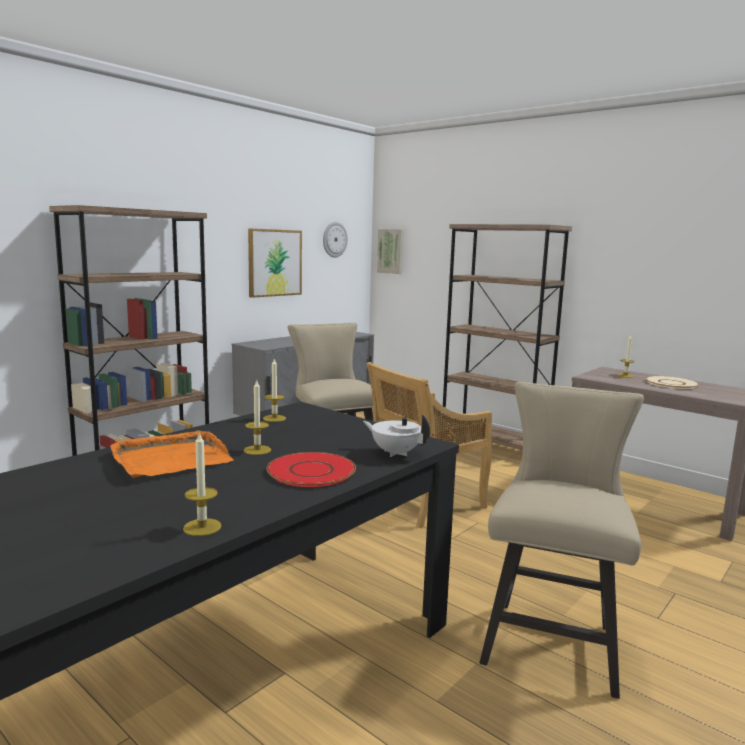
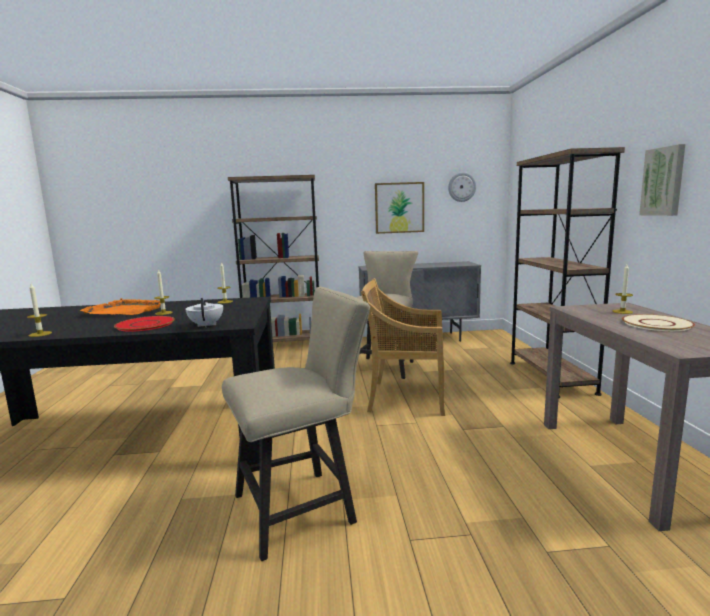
camera: 45 degrees right, 0 degrees up
picture [377,229,404,274] -> picture moved to [639,144,686,216]

